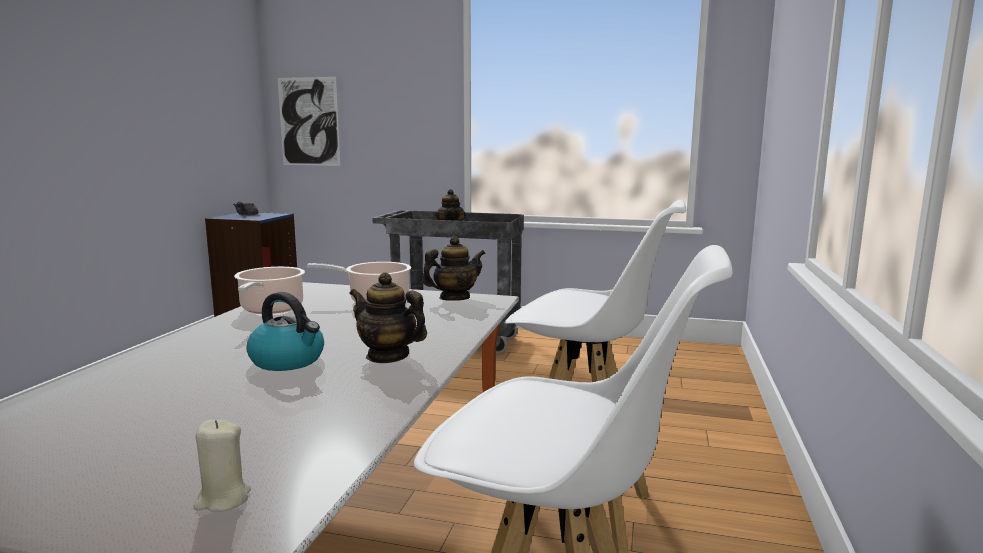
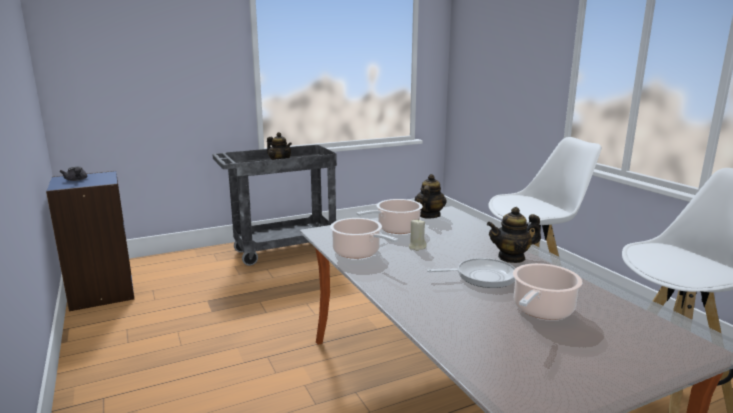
camera: 40 degrees left, 5 degrees up
beige candle [193,420,251,512] -> beige candle moved to [409,219,427,251]
kettle [246,292,324,371] -> frying pan [427,258,515,288]
picture [278,77,340,166] -> none
none -> cooking pot [513,263,583,320]

